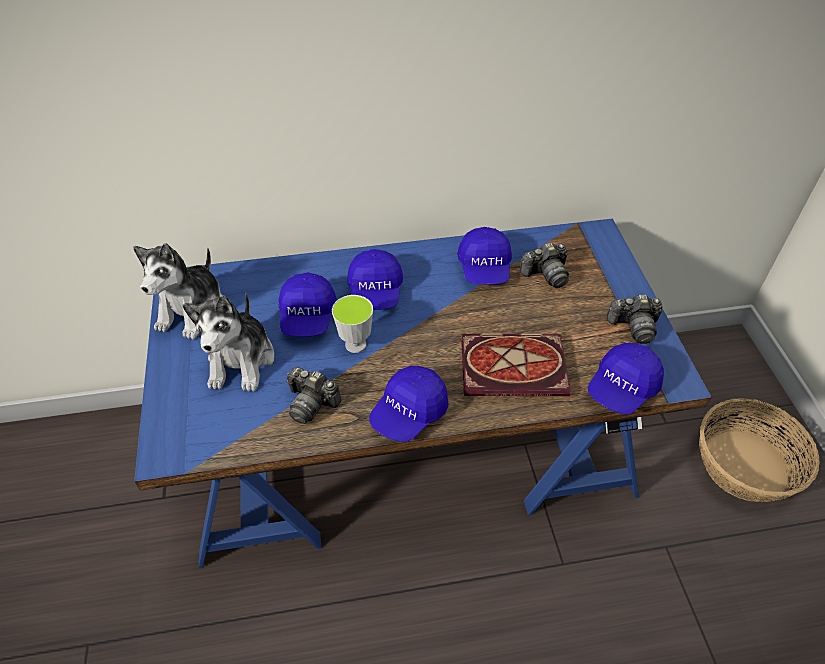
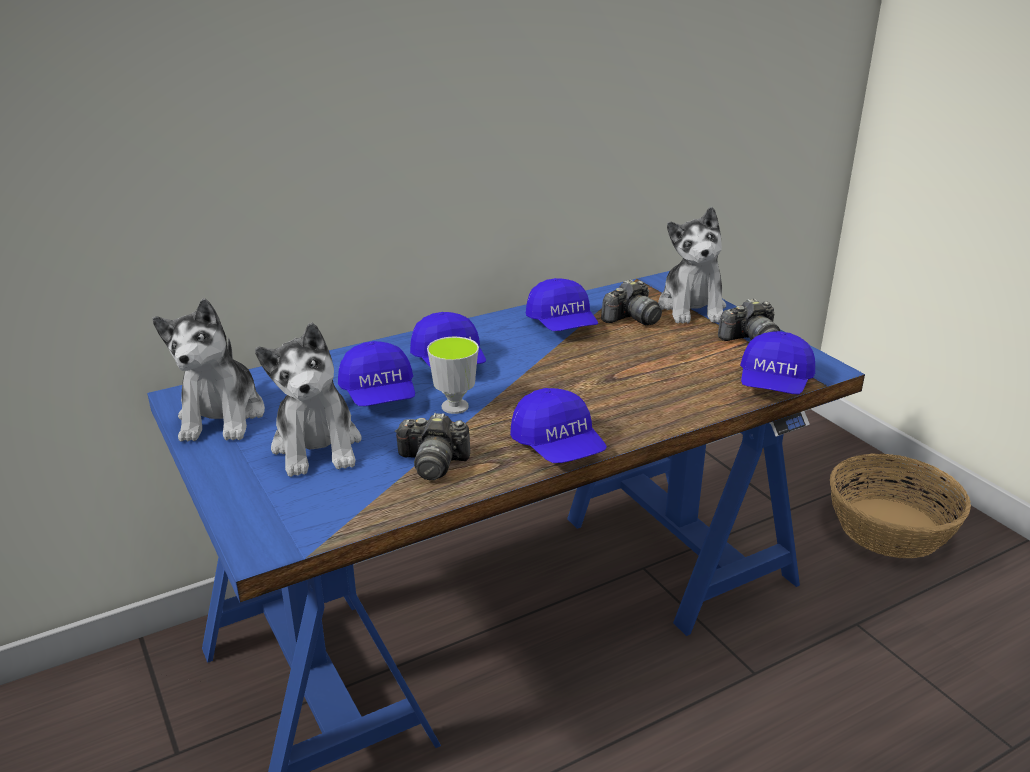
camera: 20 degrees left, 20 degrees down
blue cap [369,366,448,442] -> blue cap turned 45 degrees counterclockwise [510,388,607,463]
book [461,333,571,396] -> none
none -> plush toy [658,207,726,324]

